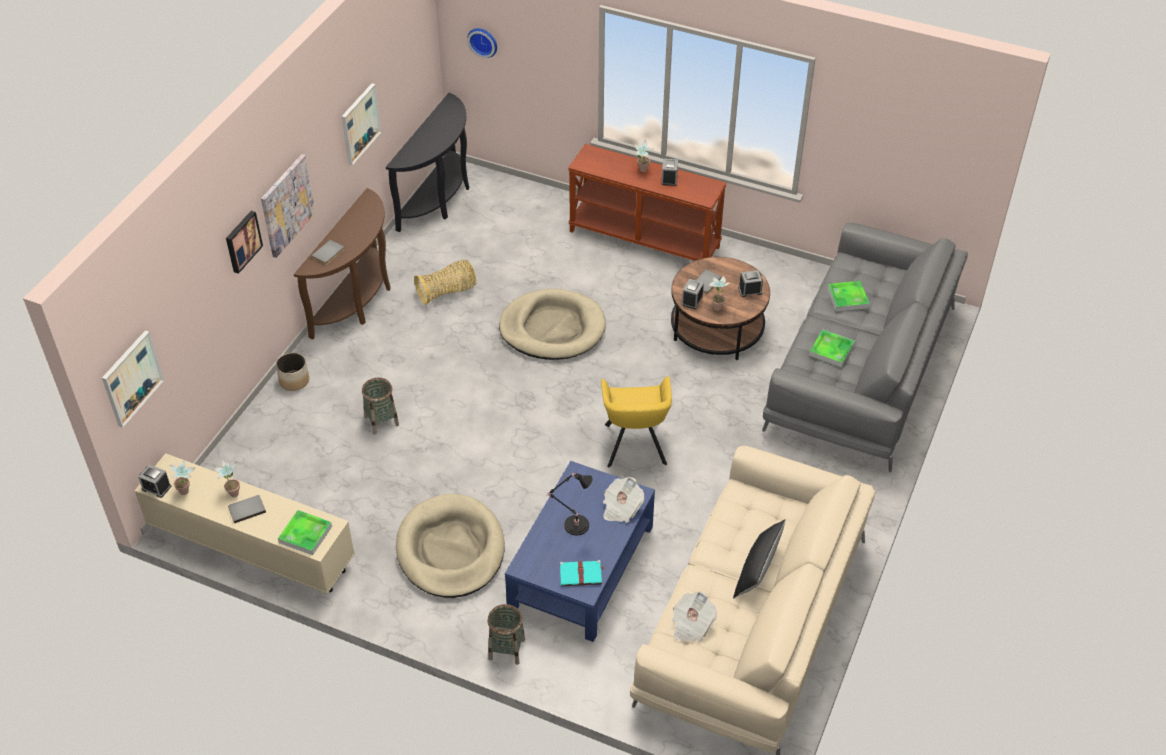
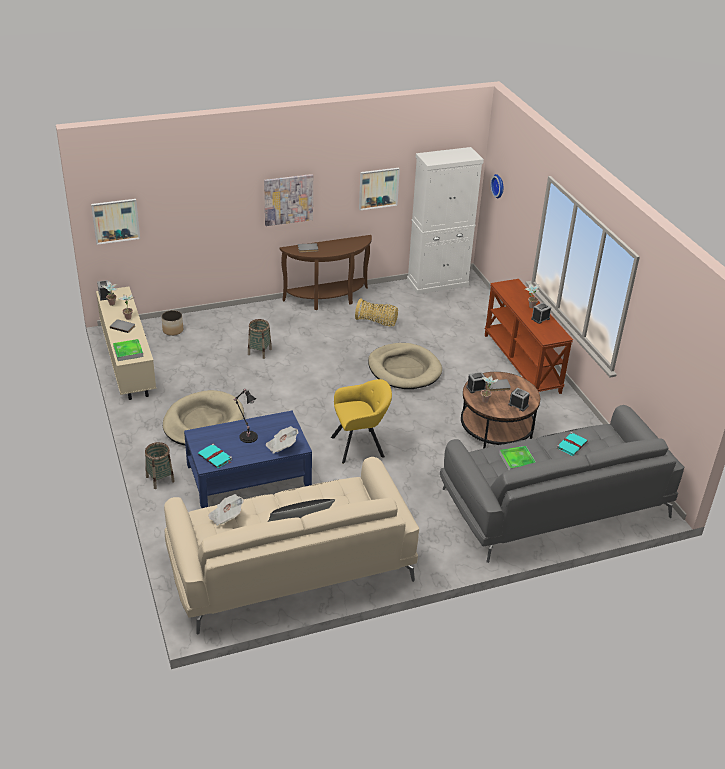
camera: 45 degrees right, 10 degrees down
picture [226,211,263,274] -> none
planter [276,353,309,391] -> planter moved to [162,310,183,336]
black console table [386,93,469,232] -> white cabinet [407,147,484,294]
yellow armchair [601,376,672,468] -> yellow armchair turned 150 degrees counterclockwise [331,379,392,464]
tray [827,281,870,312] -> turquoise book [557,432,587,456]

